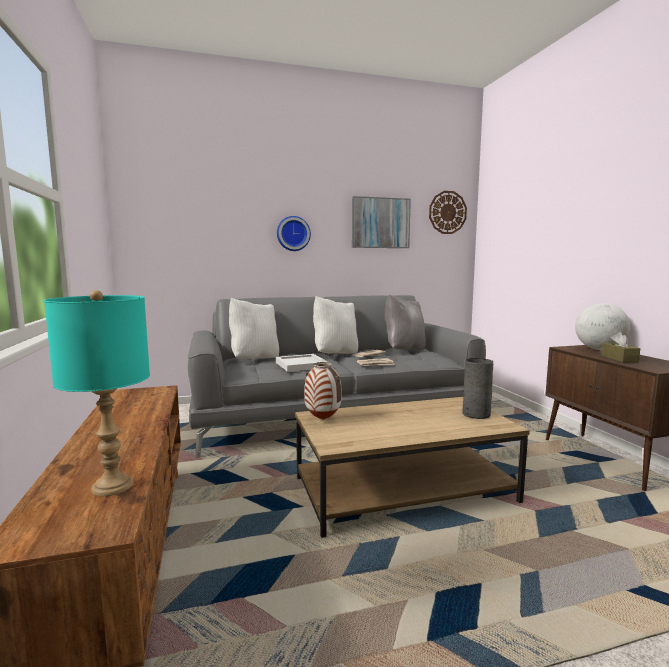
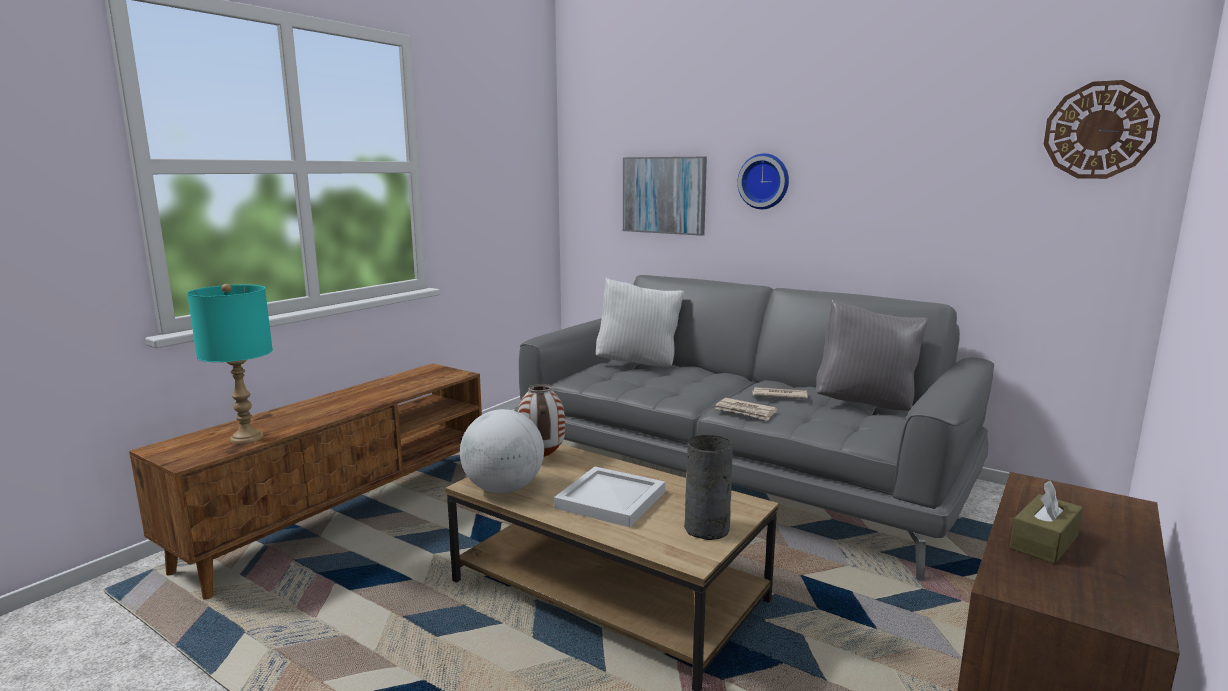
camera: 50 degrees right, 5 degrees up
white tray [276,354,328,372] -> white tray moved to [554,467,665,527]
white pillow [313,296,358,354] -> none
picture [352,196,411,248] -> picture moved to [623,157,707,236]
globe [575,303,630,350] -> globe moved to [460,409,544,494]

